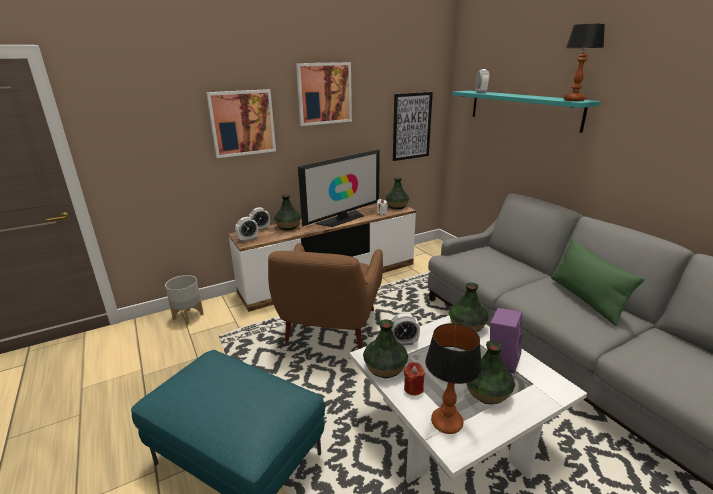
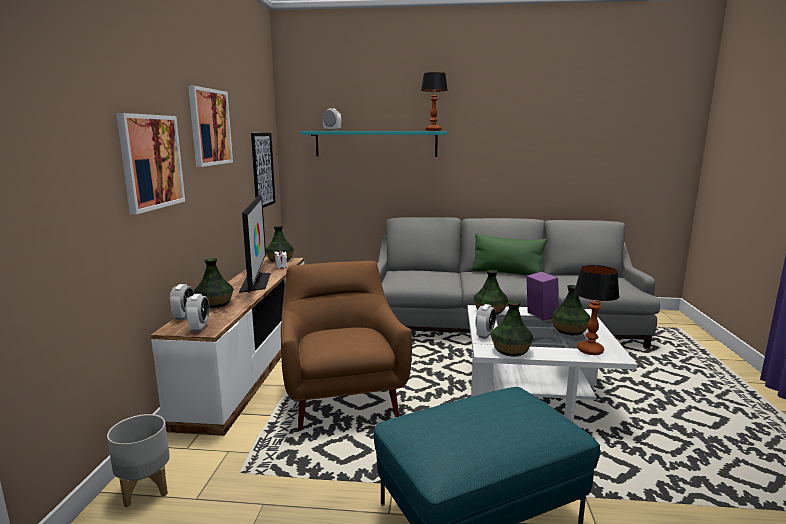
camera: 55 degrees left, 10 degrees down
brown armchair [268,243,383,349] -> brown armchair turned 150 degrees counterclockwise [281,261,412,430]
red candle [404,362,424,395] -> none

